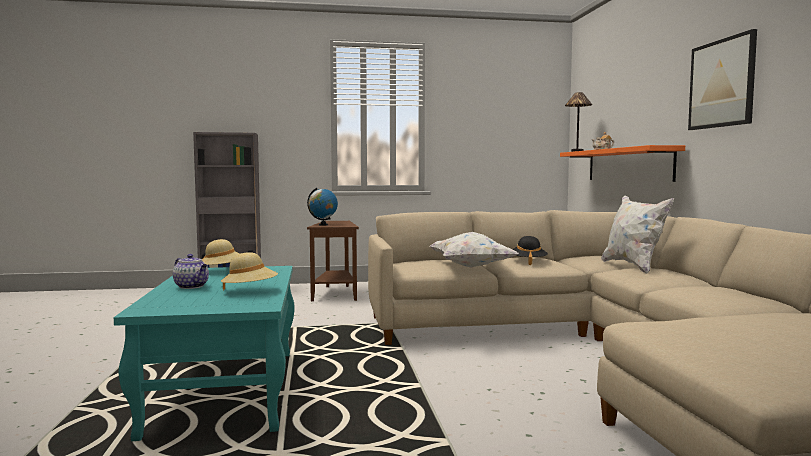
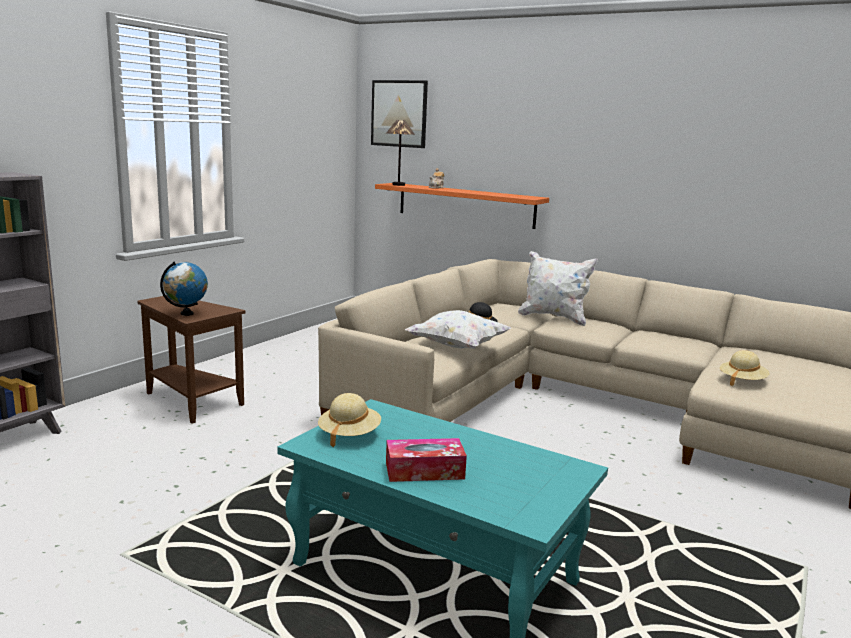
camera: 50 degrees left, 10 degrees up
teapot [173,254,209,289] -> tissue box [386,438,467,482]
beige hat [221,252,278,291] -> beige hat moved to [720,350,770,386]
picture [688,29,757,130] -> picture moved to [371,80,428,148]

